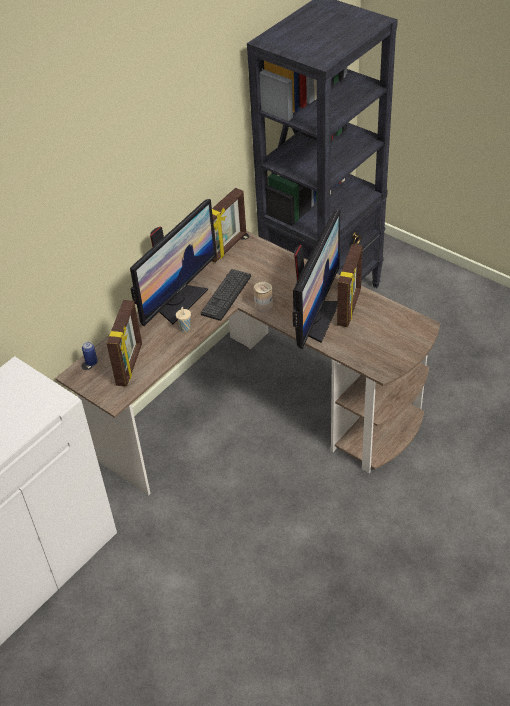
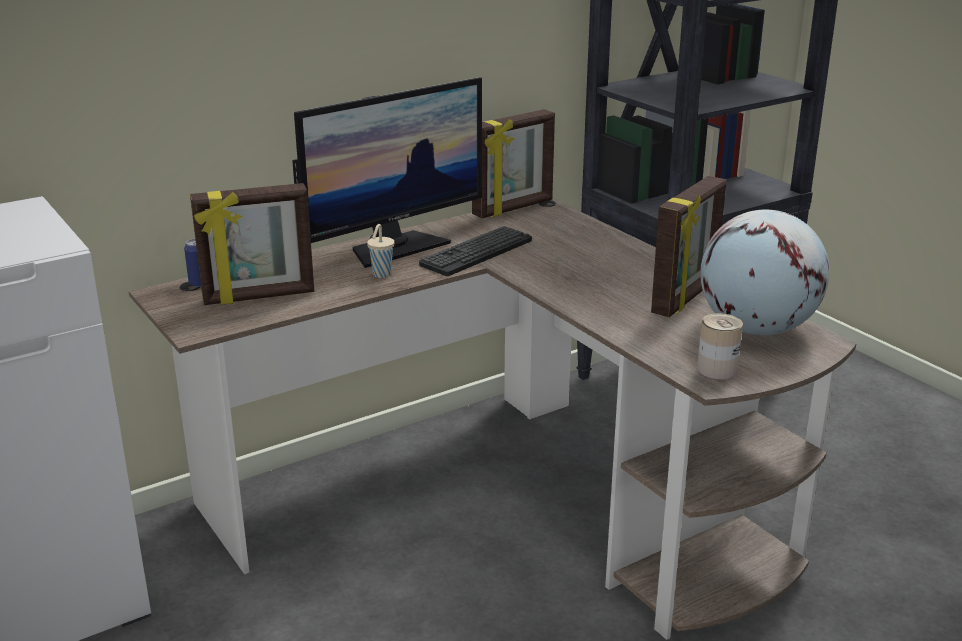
camera: 15 degrees right, 20 degrees down
picture frame [107,300,142,387] -> picture frame turned 45 degrees clockwise [190,183,314,305]
can [254,282,273,312] -> can moved to [697,314,743,379]
monitor [293,210,340,349] -> none
none -> globe [700,210,829,335]

